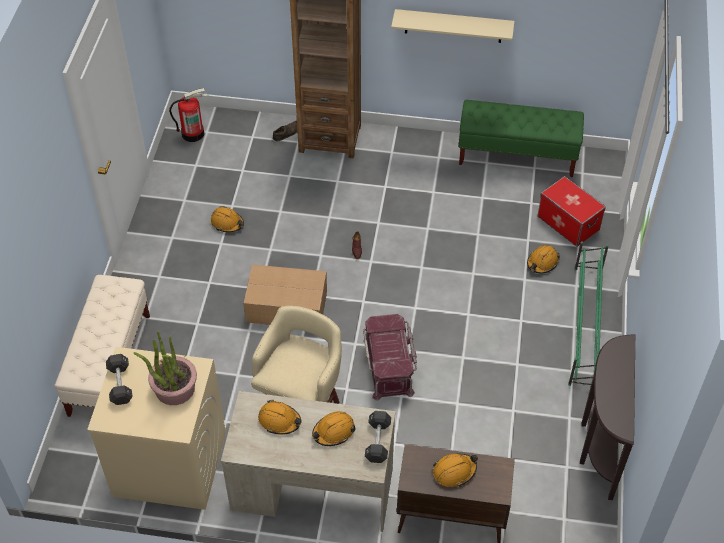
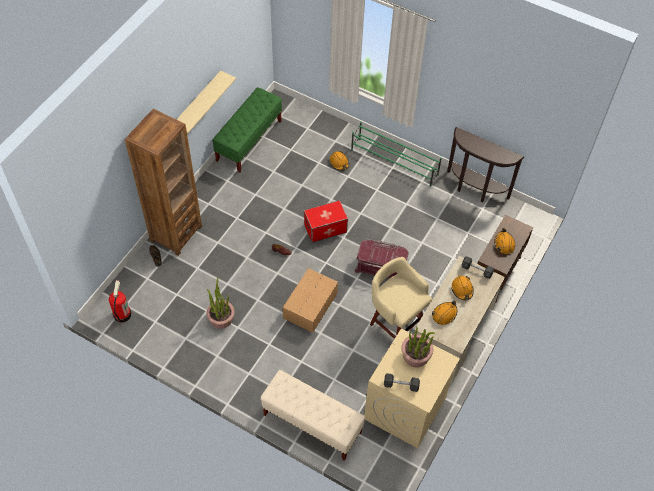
camera: 70 degrees left, 5 degrees up
orange hard hat [211,206,244,233] -> potted plant [206,277,235,329]
storage box [538,176,606,247] -> storage box moved to [304,200,348,242]

